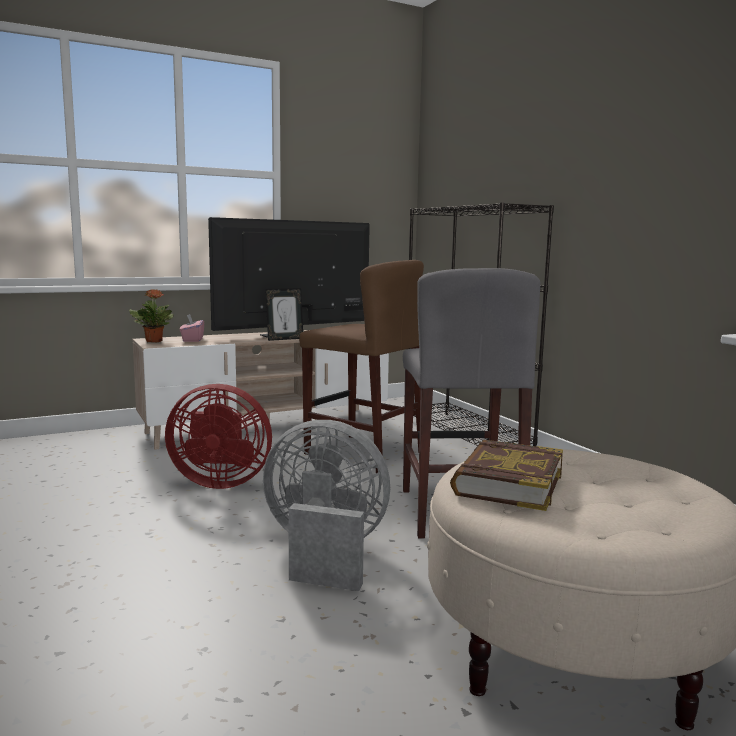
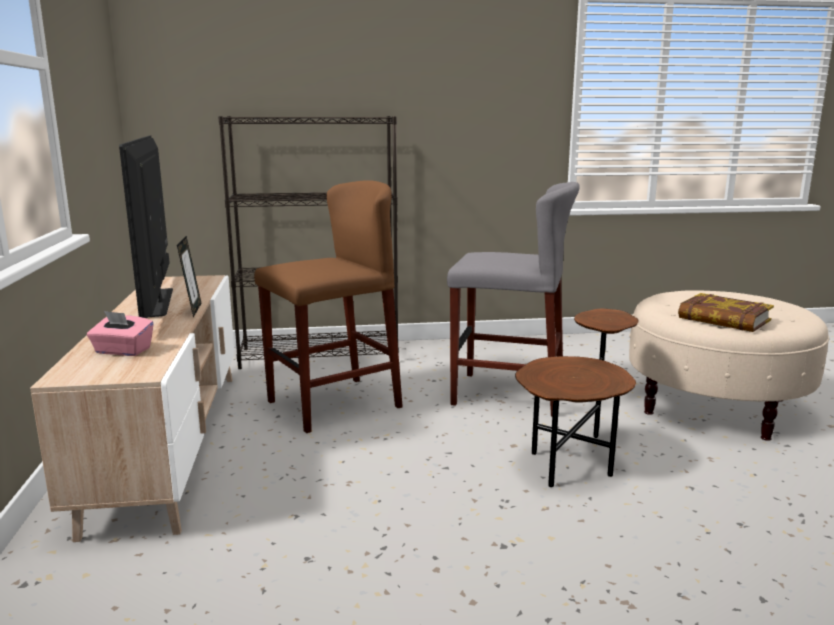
camera: 70 degrees left, 5 degrees up
potted plant [129,289,173,342] -> none
red fan [165,384,272,489] -> none
grey fan [263,420,390,591] -> brown side table [515,309,639,487]

